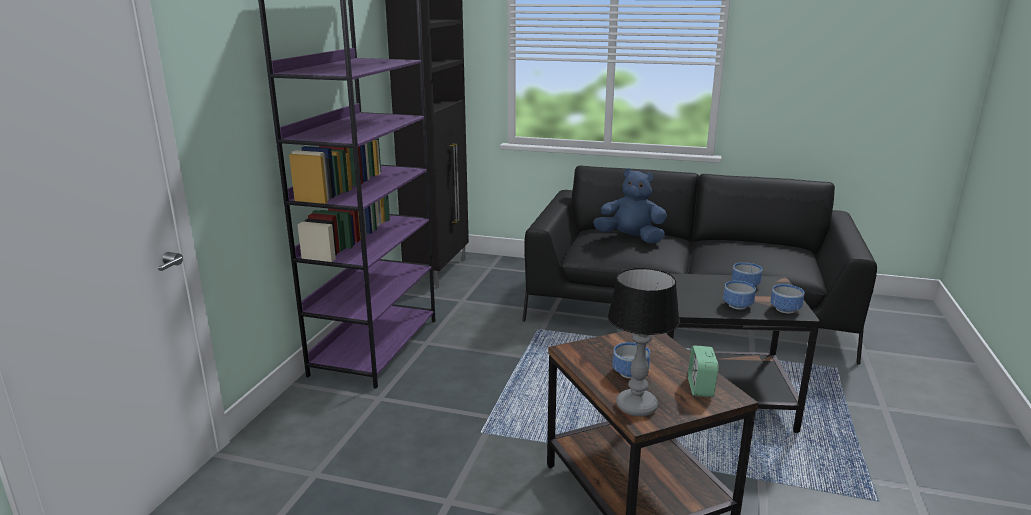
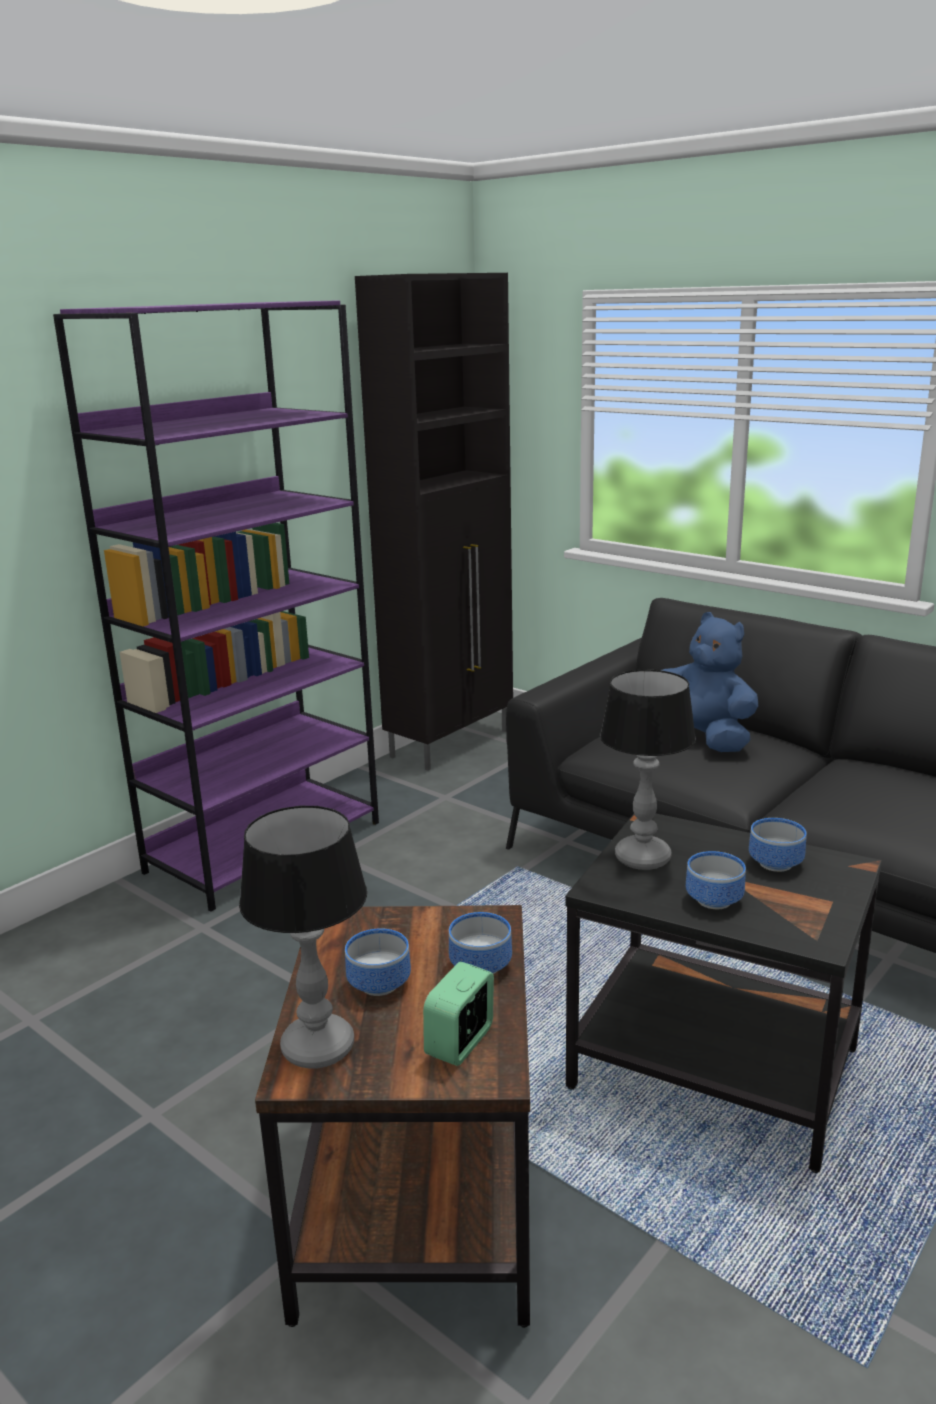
camera: 25 degrees right, 0 degrees up
bowl [770,284,804,313] -> bowl moved to [449,912,512,974]
none -> table lamp [600,669,696,870]

